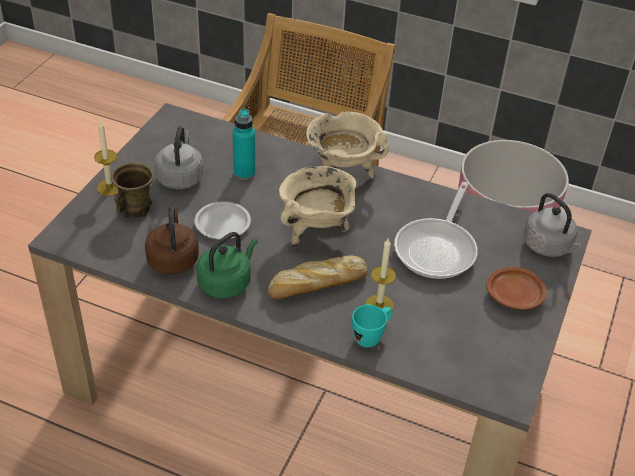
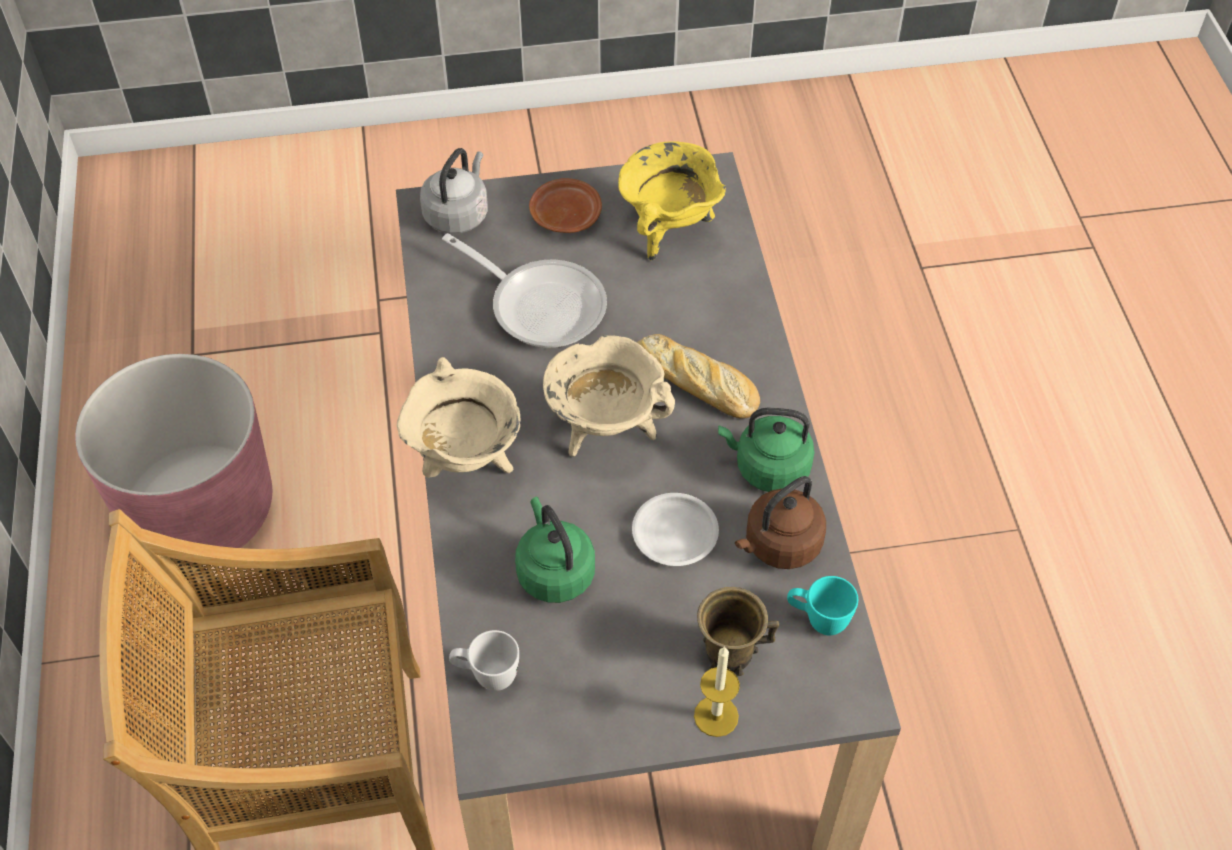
camera: 120 degrees left, 10 degrees up
grey kettle [155,126,203,189] -> none
turquoise bottle [233,109,255,180] -> green kettle [515,497,595,603]
turquoise mug [352,304,393,348] -> turquoise mug moved to [787,576,858,635]
candle [365,239,396,314] -> none
frying pan [394,182,478,279] -> frying pan turned 45 degrees clockwise [442,233,607,348]
none -> white mug [449,630,519,691]
none -> yellow cooking pot [618,141,726,260]

